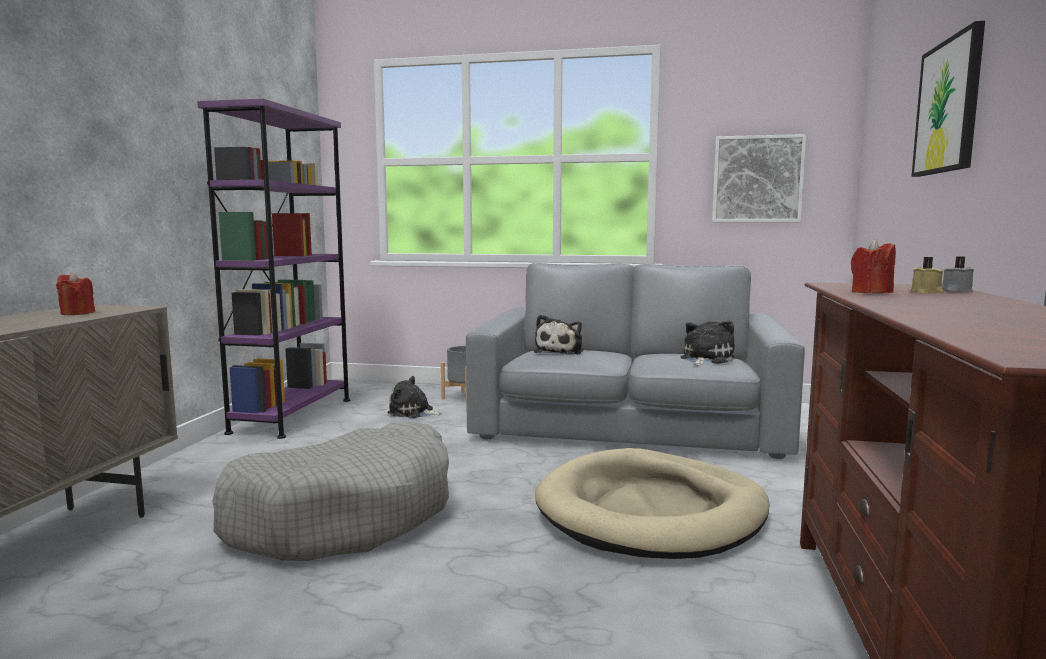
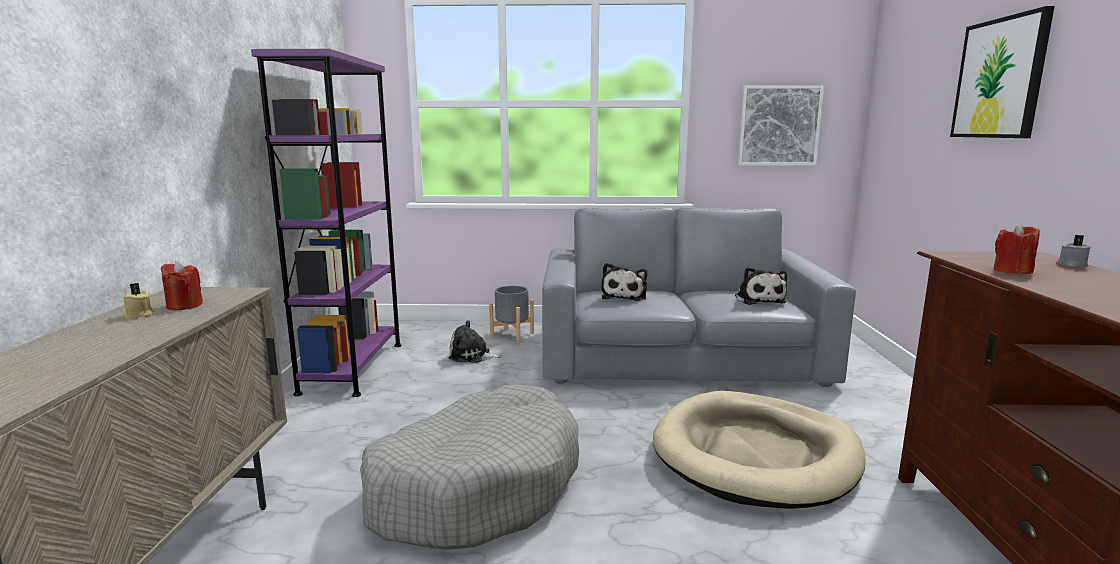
camera: 10 degrees left, 5 degrees up
plush toy [681,321,734,366] -> plush toy turned 150 degrees clockwise [735,267,787,305]
beige candle [910,257,944,293] -> beige candle moved to [123,283,154,318]

